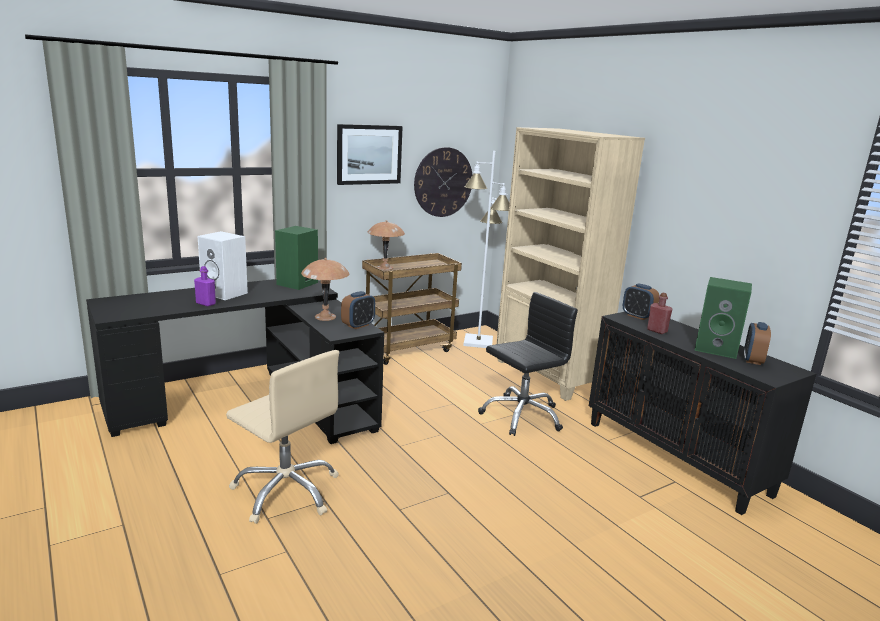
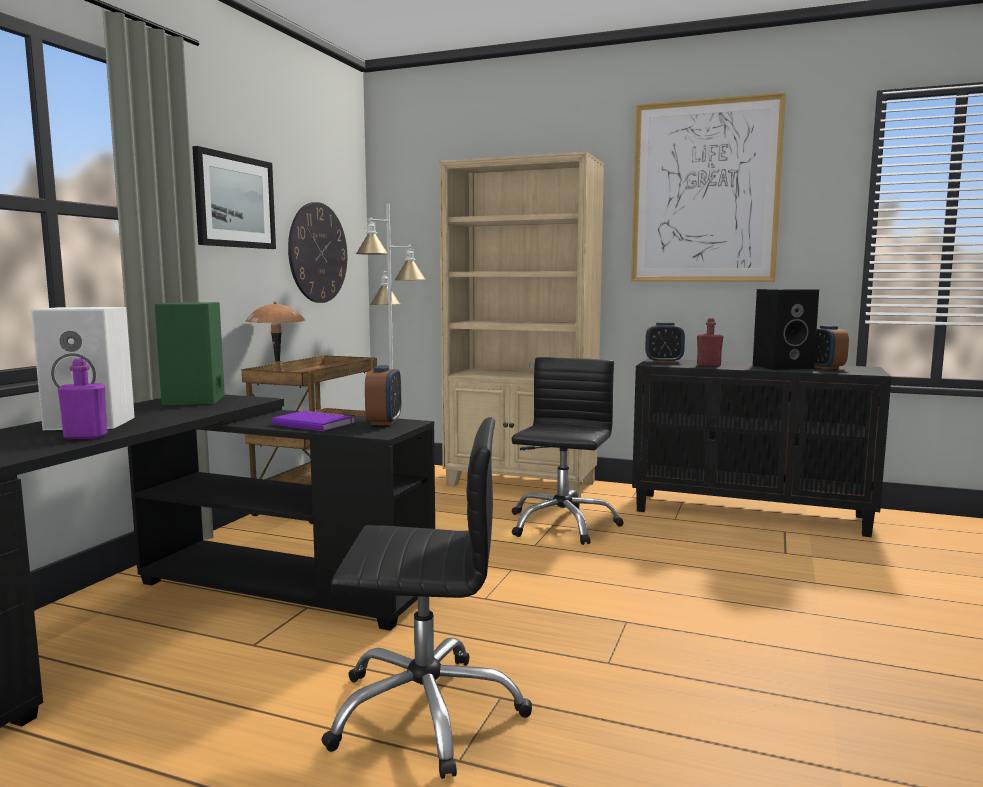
camera: 35 degrees left, 10 degrees down
beige office chair [226,350,339,524] -> black office chair [321,417,532,779]
brown table lamp [301,258,350,321] -> purple book [272,410,355,431]
green speaker [694,277,752,359] -> black speaker [753,289,819,370]
none -> picture [631,92,786,282]

